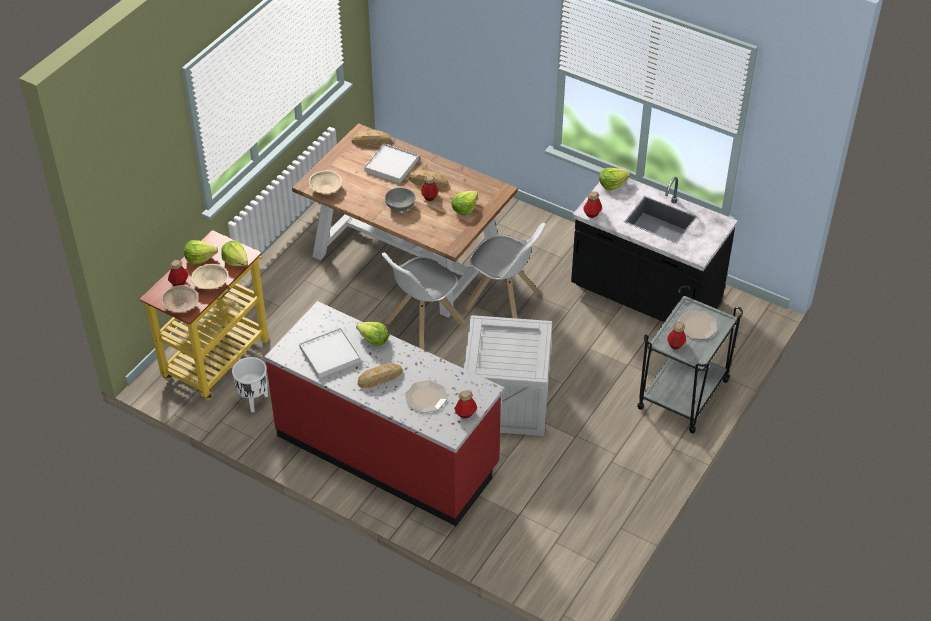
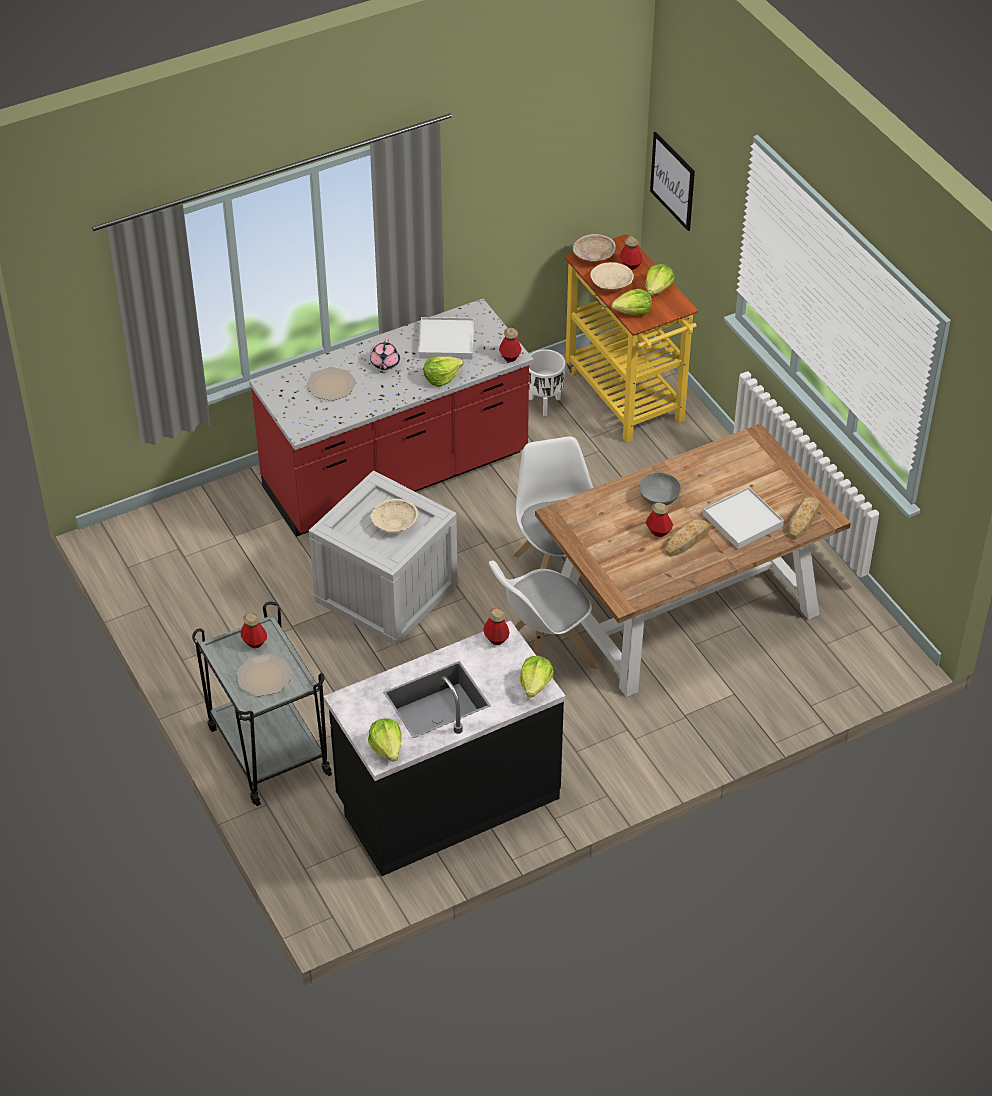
camera: 120 degrees right, 0 degrees up
beige bowl [309,170,342,194] -> beige bowl moved to [371,499,418,532]
bread [358,363,403,388] -> pink teapot [370,338,400,370]
lettuce [451,191,478,215] -> lettuce moved to [368,718,402,762]
bottle [454,390,477,418] -> bottle moved to [499,328,522,362]
none -> picture [650,132,695,231]

